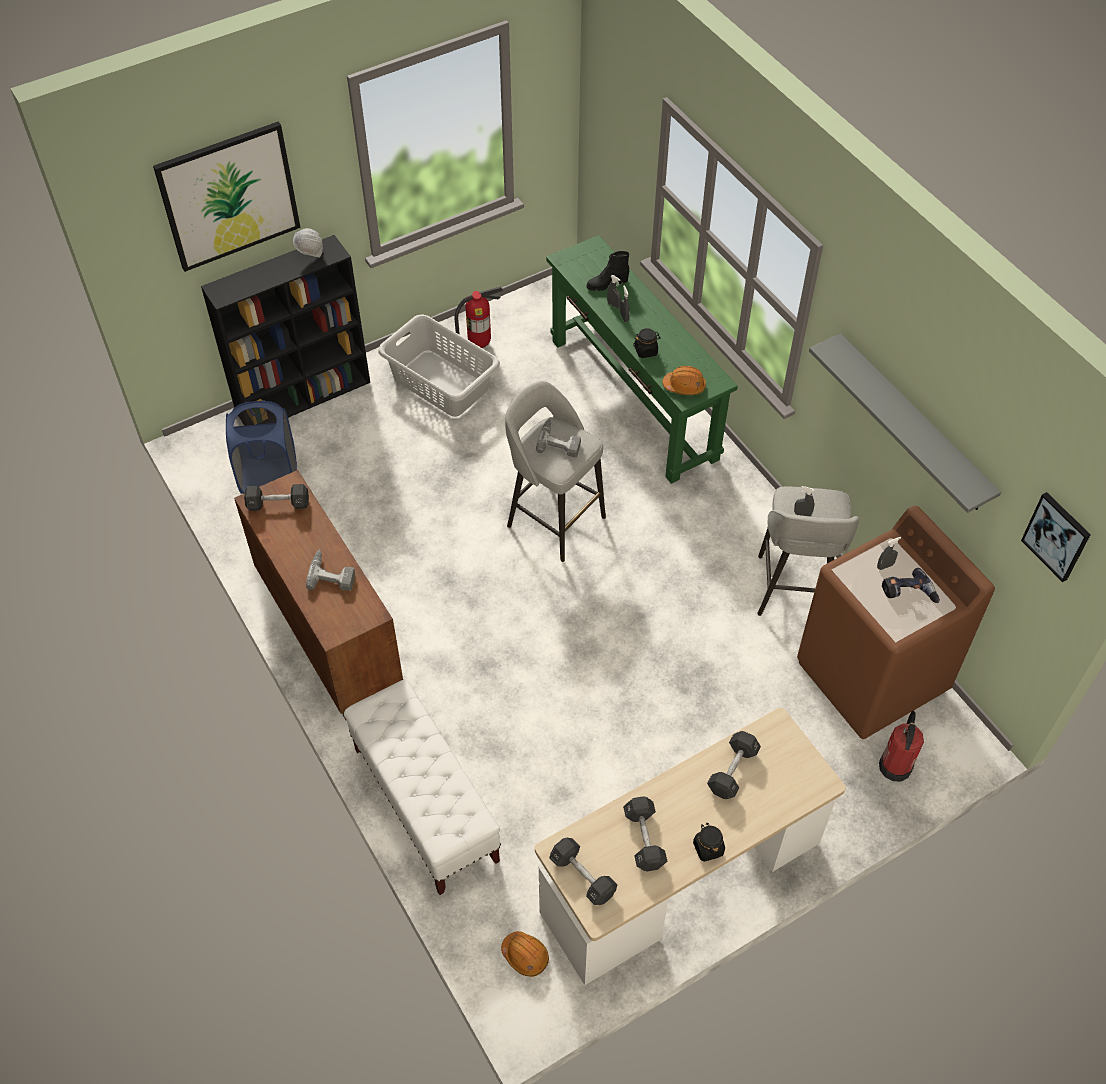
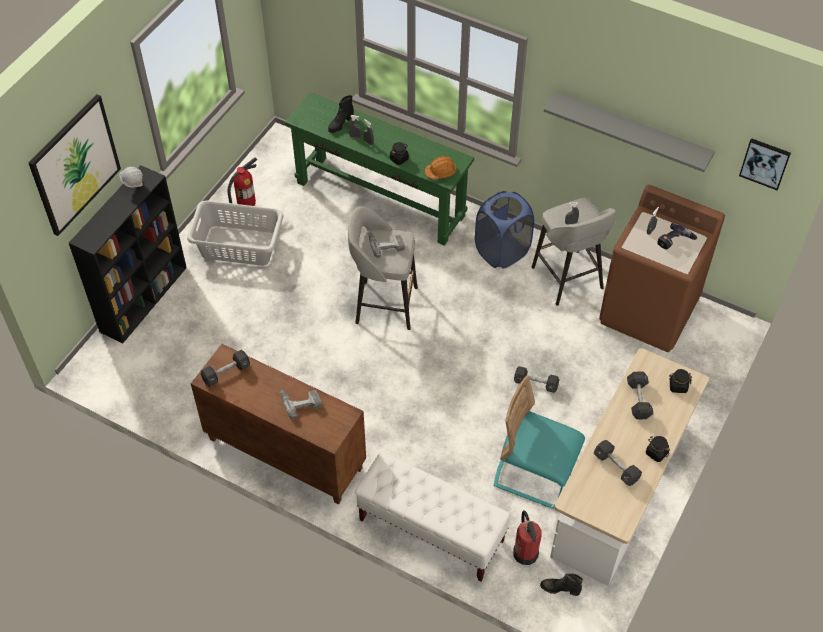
camera: 30 degrees left, 0 degrees up
blue laundry basket [226,400,297,494] -> blue laundry basket moved to [475,191,534,268]
orange hard hat [501,931,549,977] -> black boot [540,573,583,596]
black dumbbell [549,838,618,905] -> black dumbbell moved to [514,366,559,393]
fire extinguisher [879,711,924,782] -> fire extinguisher moved to [513,510,542,565]
none -> turquoise chair [493,375,585,508]
none -> black jar [669,369,692,393]

